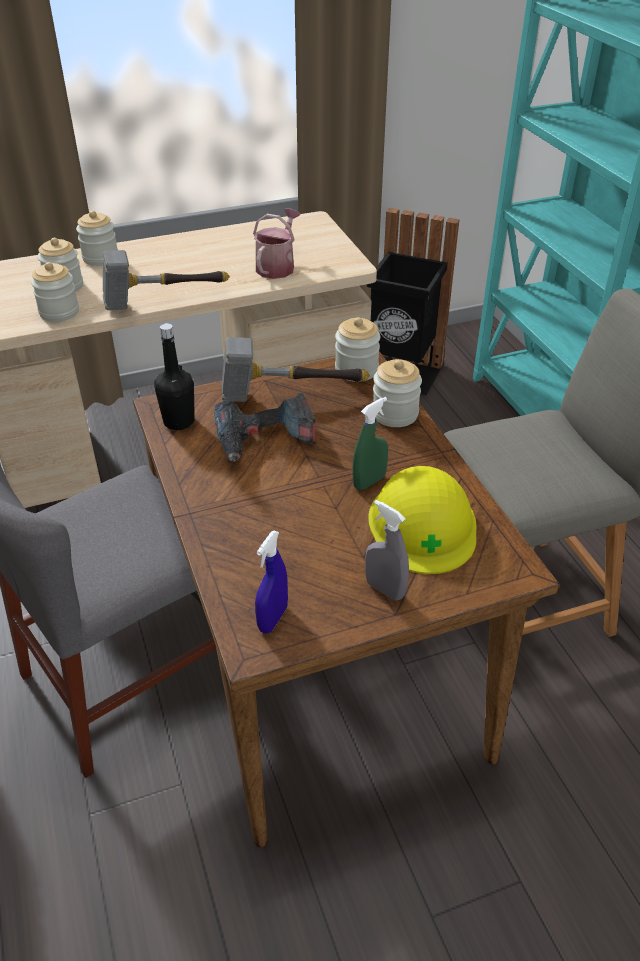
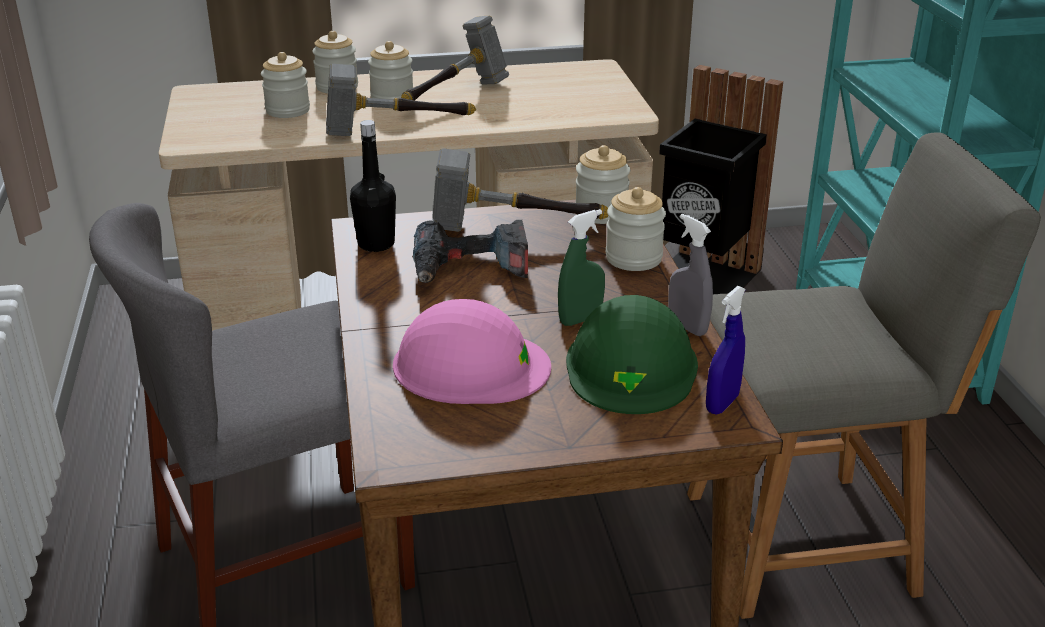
camera: 10 degrees right, 10 degrees down
jar [31,262,79,322] -> jar moved to [368,41,413,99]
watering can [253,208,301,279] -> none
blue spray bottle [255,530,288,633] -> blue spray bottle moved to [706,286,746,414]
grey spray bottle [365,500,409,601] -> grey spray bottle moved to [668,214,713,336]
yellow hard hat [368,466,477,574] -> green hard hat [566,295,698,414]
none -> pink hard hat [393,299,551,404]
none -> hammer [401,16,509,101]

